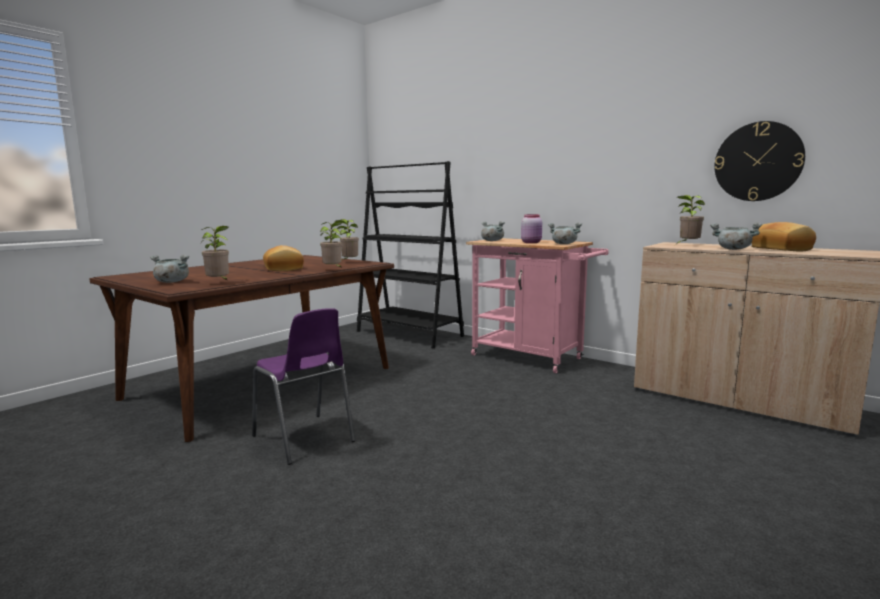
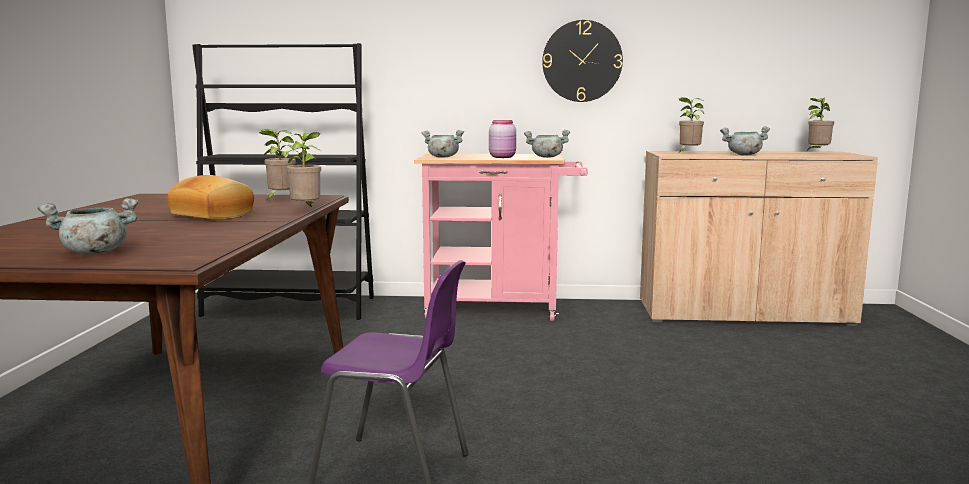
camera: 35 degrees left, 0 degrees up
potted plant [201,226,229,281] -> potted plant moved to [807,97,834,151]
wall clock [714,121,805,201] -> wall clock moved to [542,20,623,102]
bread [752,222,816,251] -> none

